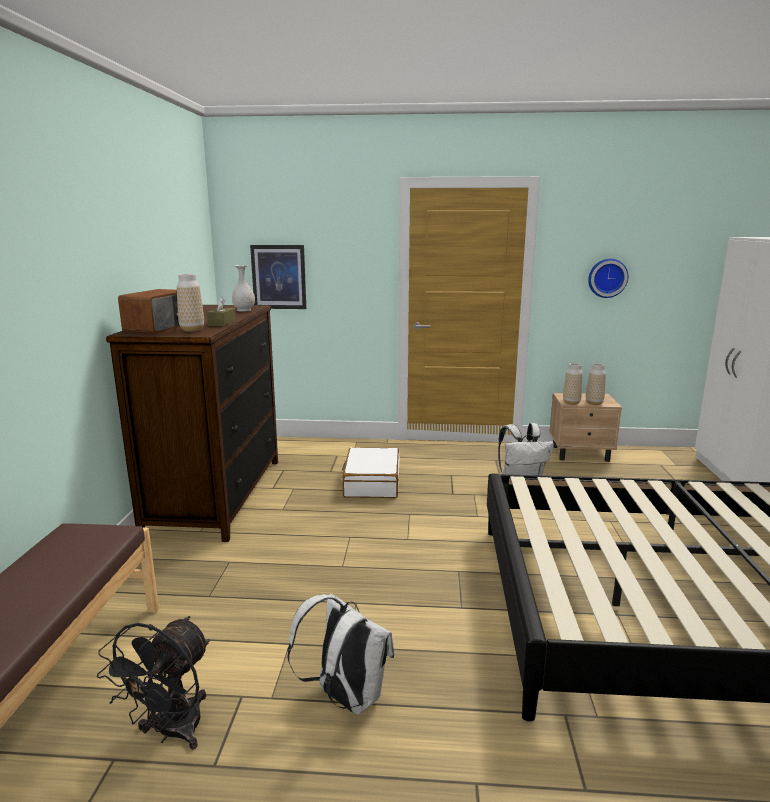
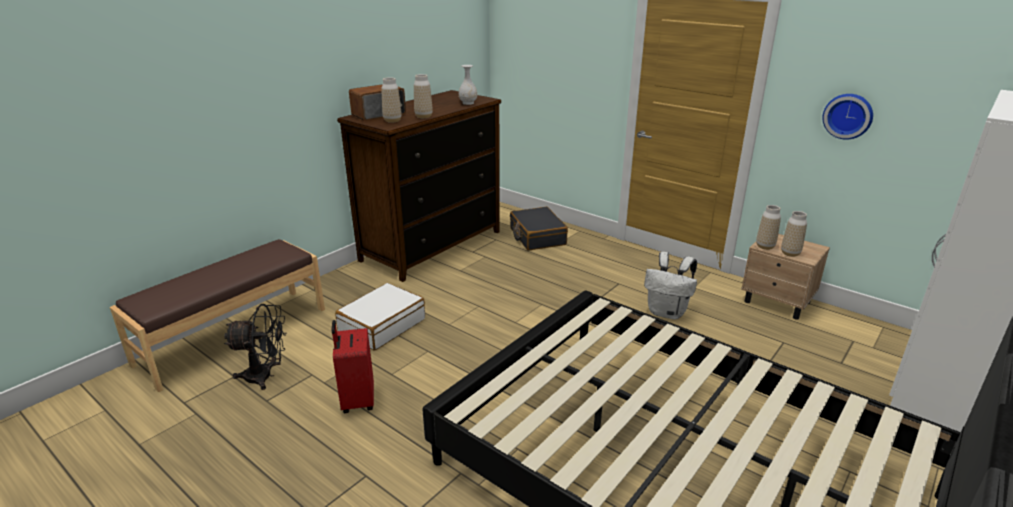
camera: 35 degrees right, 10 degrees up
black fan [97,616,210,750] -> black fan turned 150 degrees counterclockwise [224,304,286,390]
brown tissue box [207,297,236,326] -> vase [414,74,433,118]
picture [250,245,306,309] -> none
white backpack [287,593,394,715] -> red suitcase [332,320,374,413]
white suitcase [342,448,400,498] -> white suitcase moved to [335,283,425,350]
none -> black suitcase [510,207,568,251]

